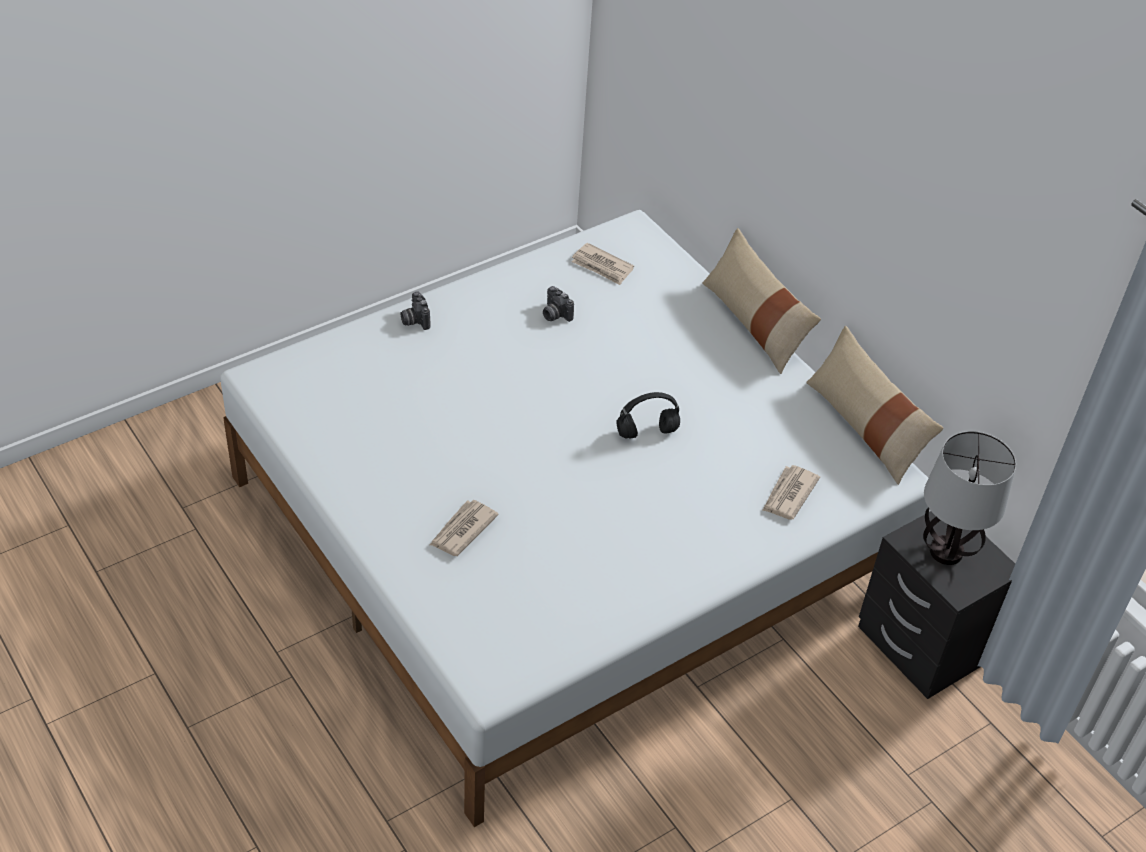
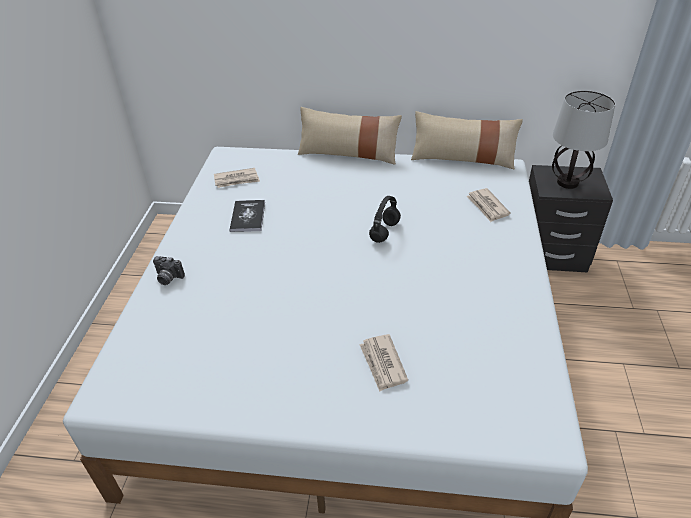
camera: 45 degrees left, 5 degrees down
camera [543,286,574,322] -> book [230,200,265,232]

